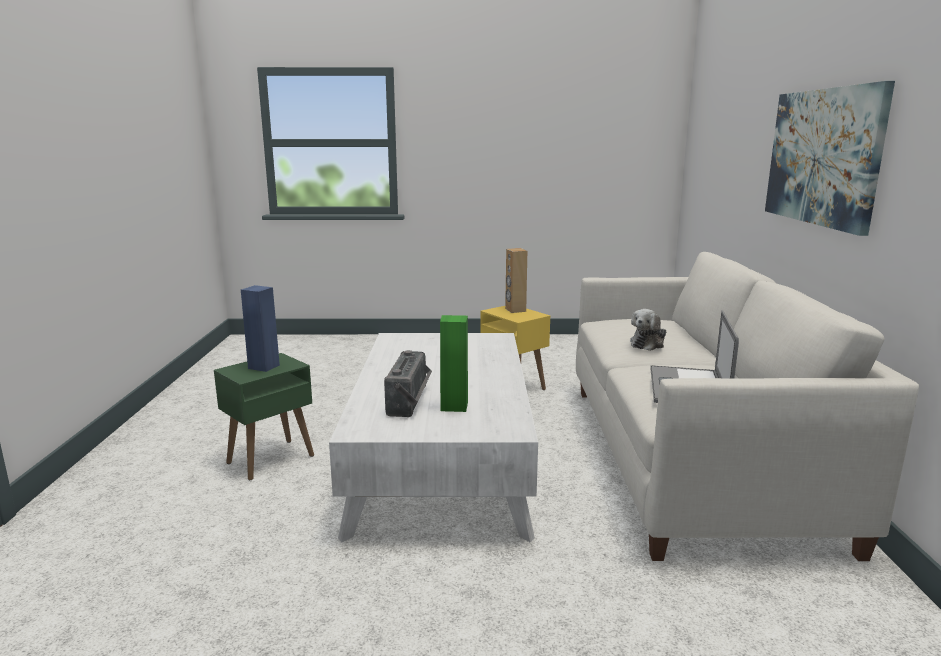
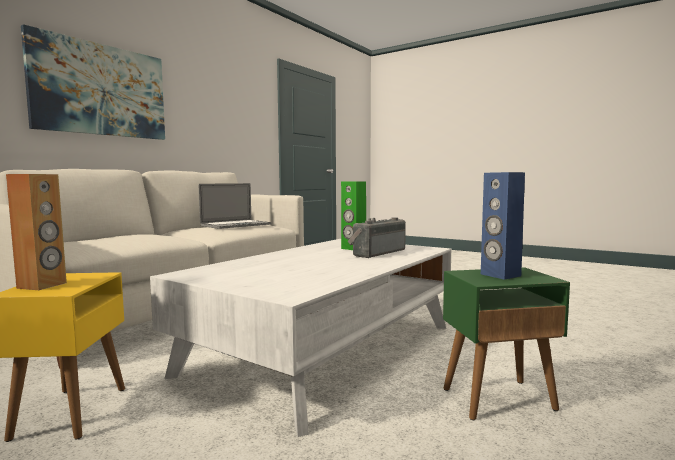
camera: 145 degrees left, 10 degrees down
plush toy [630,309,666,351] -> none

